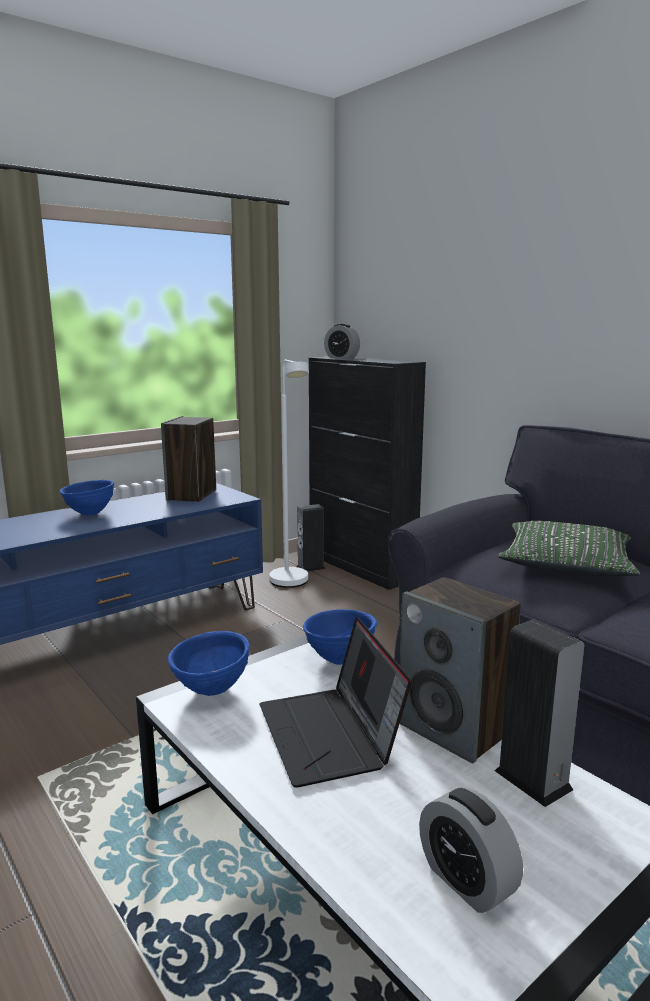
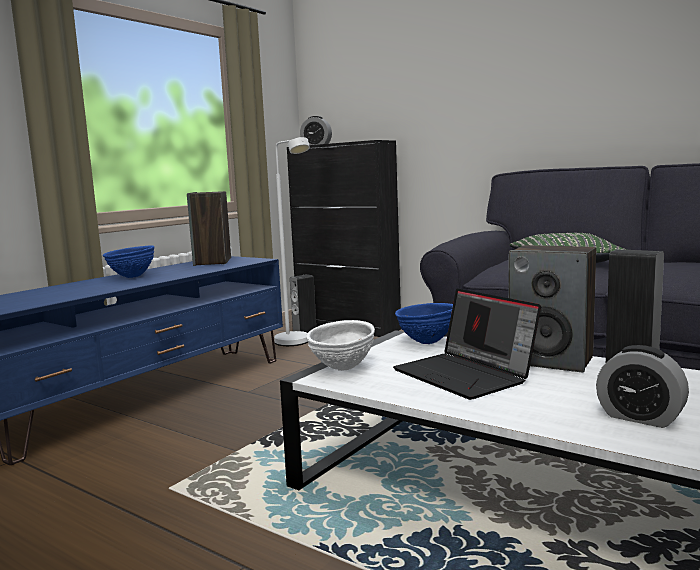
camera: 15 degrees left, 5 degrees down
blue bowl [168,631,249,696] -> white bowl [306,320,375,371]

